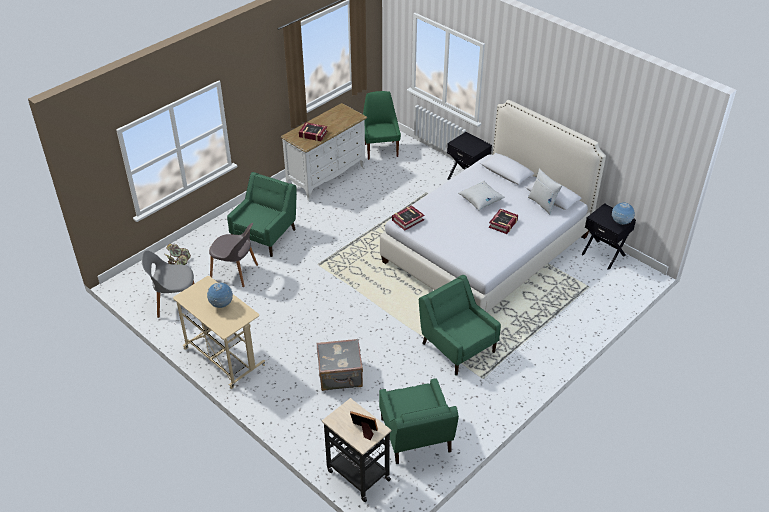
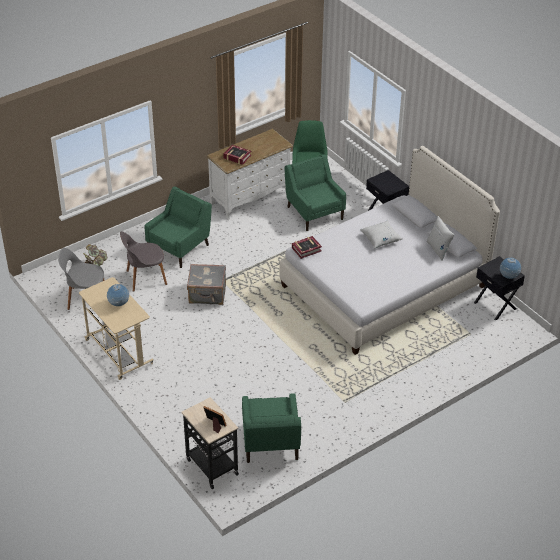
camera: 10 degrees right, 0 degrees up
grey chair [209,223,258,287] -> grey chair turned 135 degrees clockwise [120,231,167,292]
grey suitcase [316,339,363,391] -> grey suitcase moved to [187,264,226,305]
green armchair [419,275,501,376] -> green armchair moved to [284,154,346,231]
book [489,209,518,234] -> none

